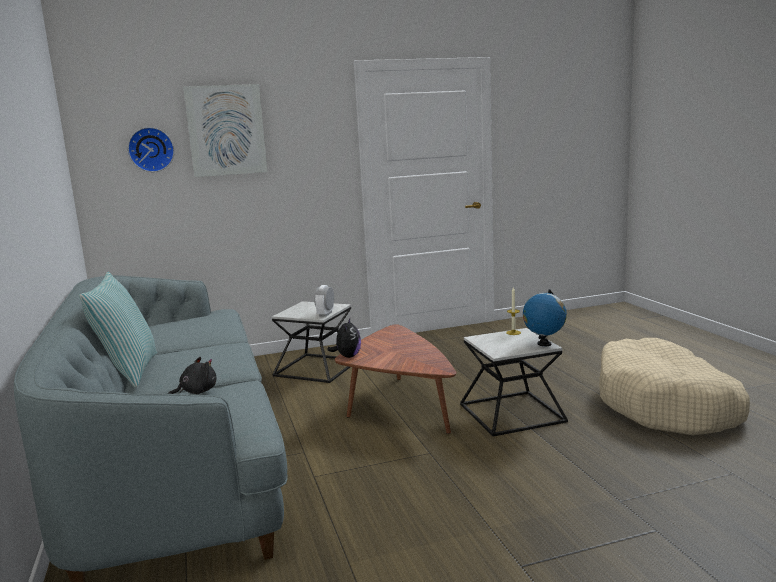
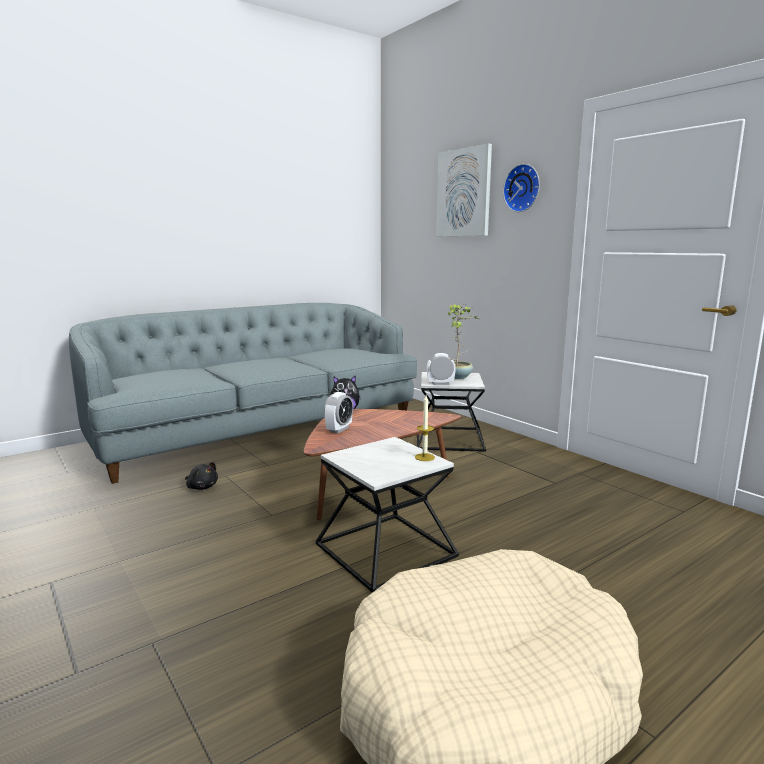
camera: 70 degrees right, 0 degrees up
pillow [79,272,157,388] -> none
wall clock [128,127,174,172] -> wall clock moved to [503,164,540,212]
black plush toy [168,357,217,394] -> black plush toy moved to [185,462,218,490]
globe [523,290,567,346] -> none
none -> alarm clock [324,392,353,433]
none -> potted plant [448,304,480,379]

